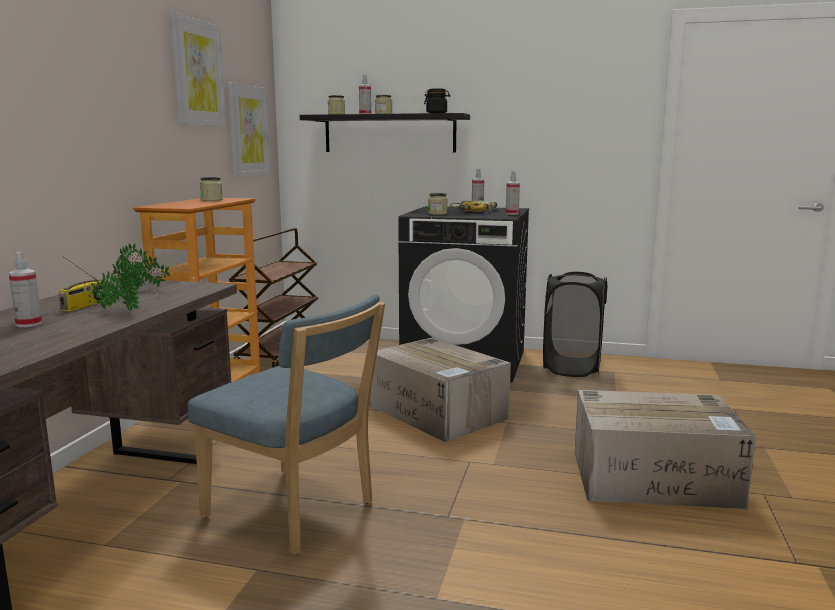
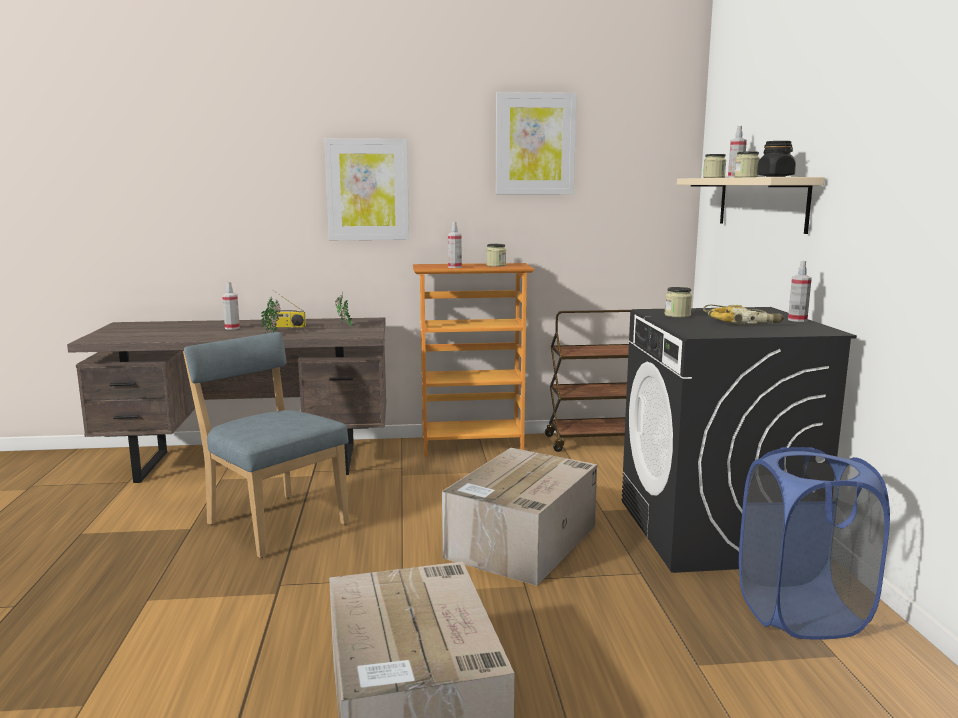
camera: 70 degrees right, 0 degrees up
blue chair [188,294,385,555] -> blue chair turned 120 degrees clockwise [183,332,349,558]
picture [228,82,270,177] -> picture moved to [324,139,409,240]
black shelf [300,113,470,152] -> beige shelf [677,177,825,234]
spray bottle [506,171,520,215] -> spray bottle moved to [448,222,462,268]
black laundry basket [543,272,607,377] -> blue laundry basket [739,447,890,640]

